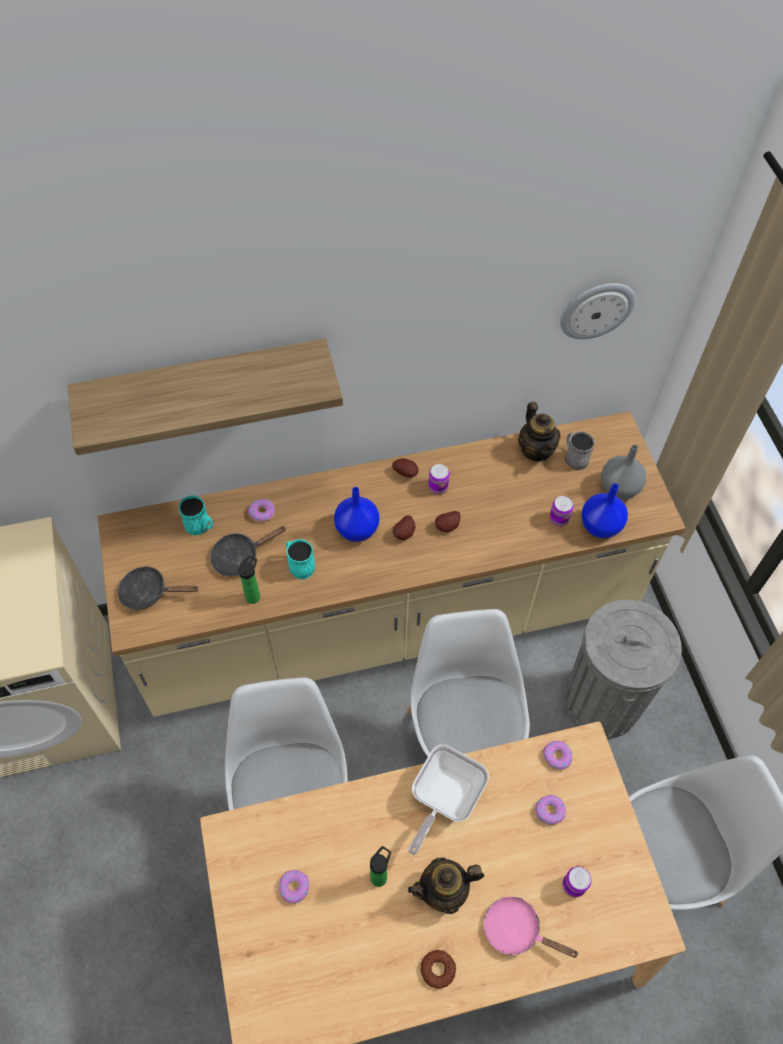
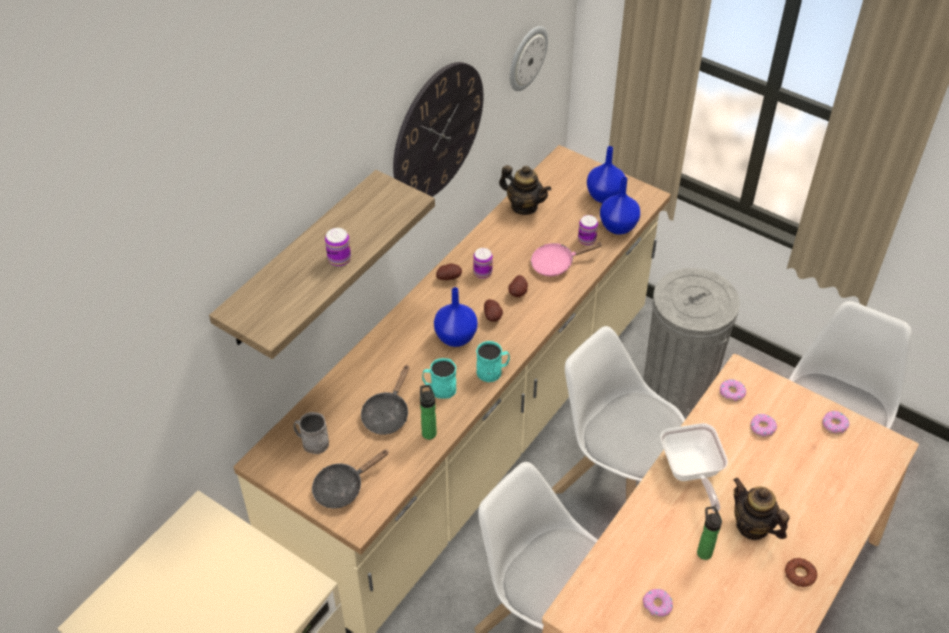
camera: 40 degrees left, 10 degrees down
turquoise mug [179,495,213,535] -> turquoise mug moved to [476,341,510,382]
donut [248,499,275,522] -> donut moved to [822,411,849,434]
teapot [408,858,484,914] -> teapot turned 105 degrees clockwise [733,478,789,540]
pink frying pan [484,896,579,958] -> pink frying pan moved to [531,242,603,277]
can [562,866,592,897] -> can moved to [325,228,351,266]
grey mug [565,431,595,470] -> grey mug moved to [293,412,329,454]
grey vase [601,444,646,500] -> blue vase [587,146,625,203]
none -> wall clock [393,62,483,197]

